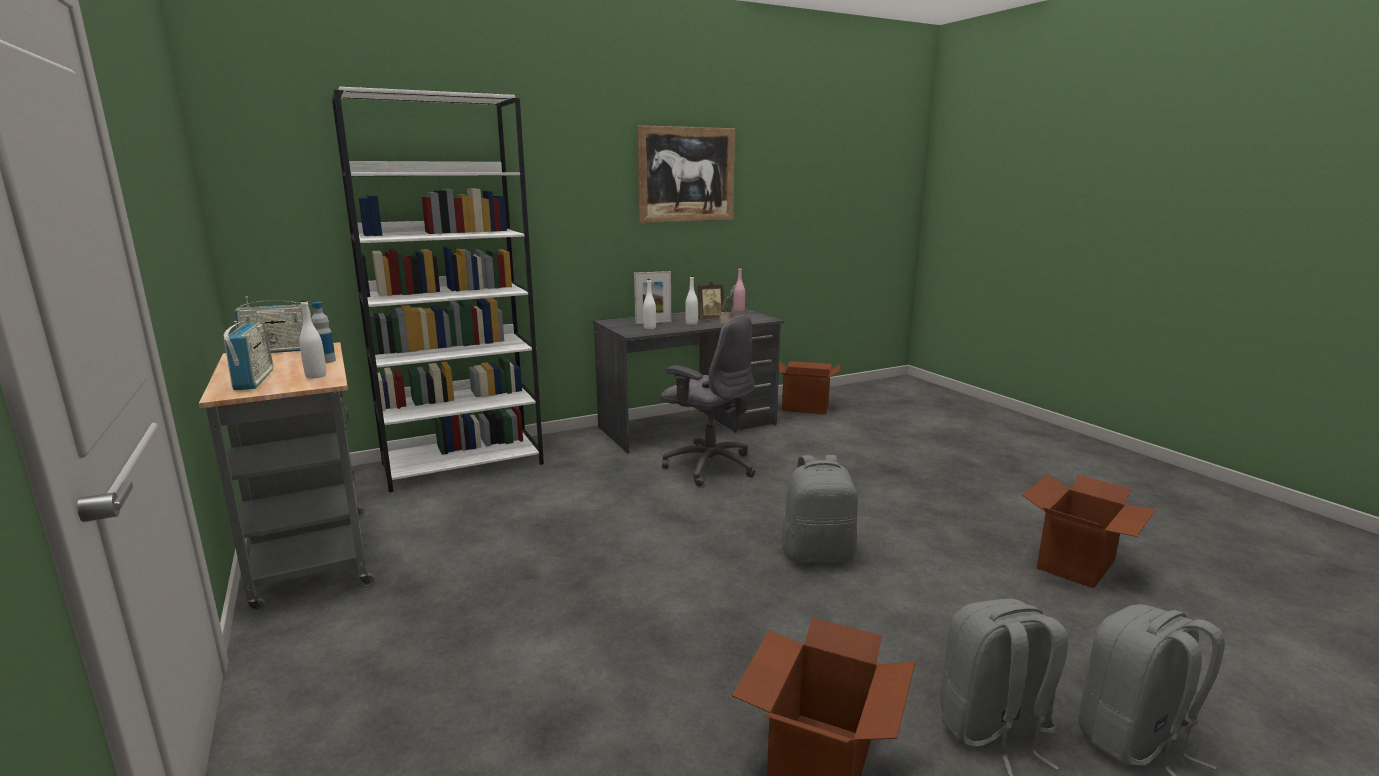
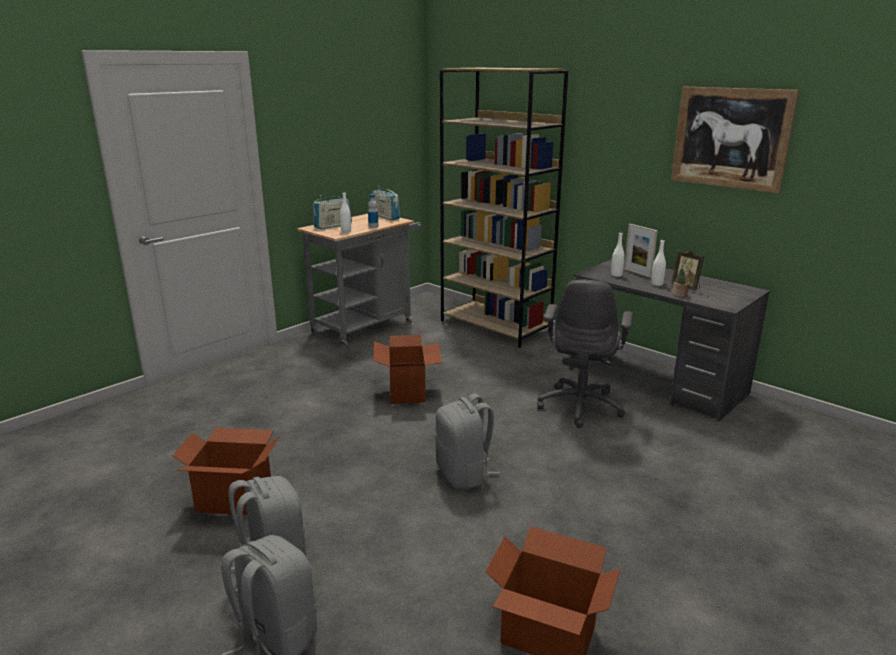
camera: 70 degrees right, 5 degrees up
white bookcase [332,87,544,493] -> brown bookcase [440,68,568,348]
pink bottle [734,267,745,312] -> none
cardboard box [779,361,841,415] -> cardboard box moved to [373,335,442,404]

